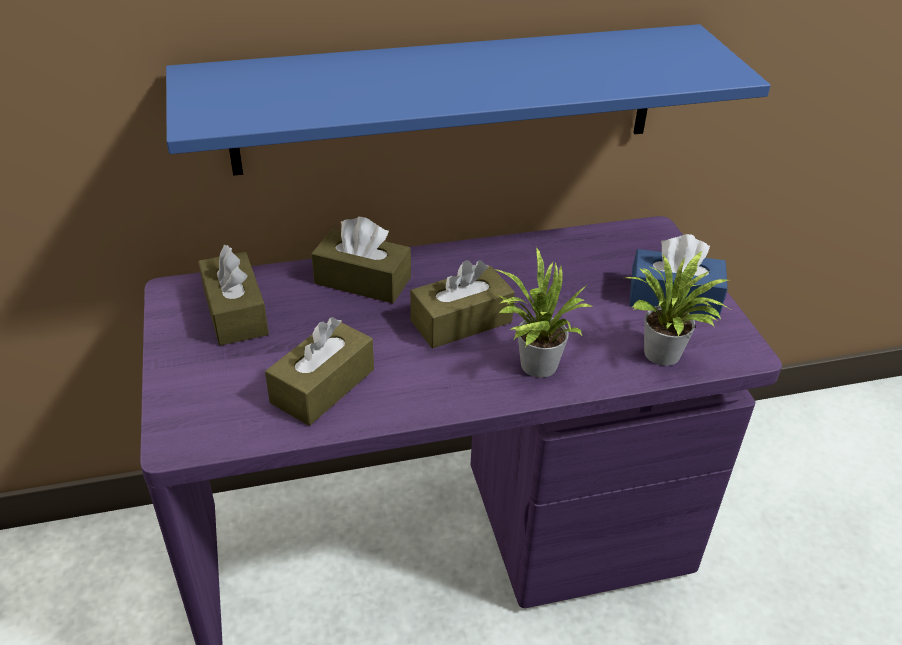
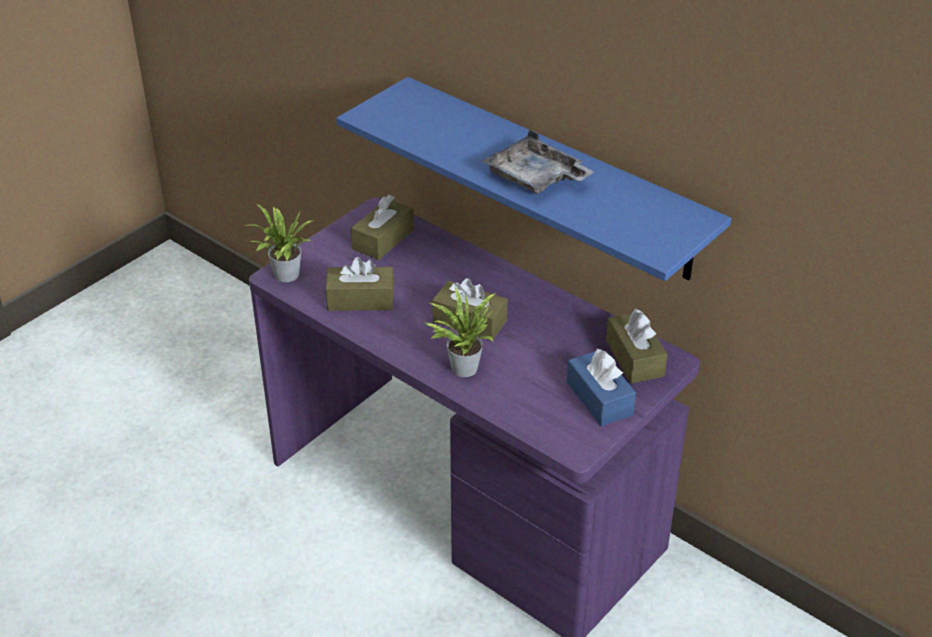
camera: 55 degrees right, 0 degrees up
brown tissue box [311,217,411,303] -> brown tissue box moved to [606,309,668,383]
potted plant [625,251,731,366] -> potted plant moved to [244,204,314,282]
none -> grey tray [482,130,594,194]

